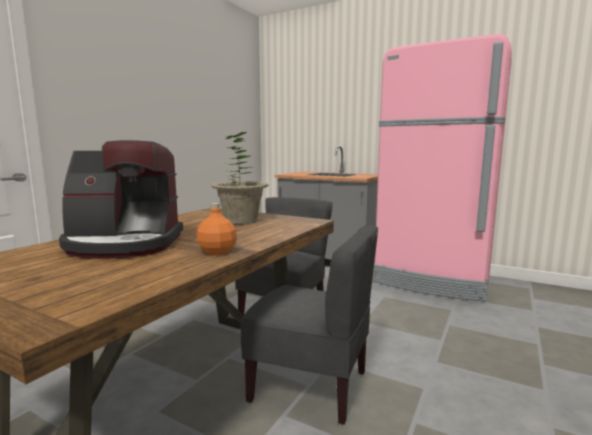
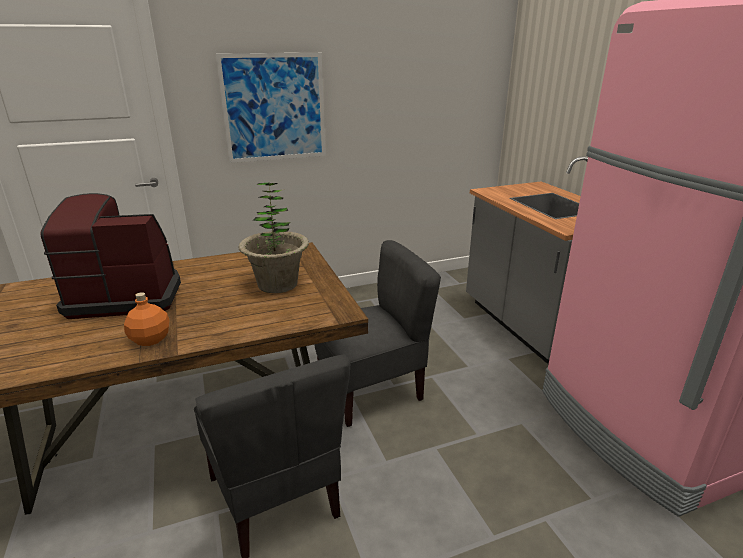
camera: 40 degrees right, 15 degrees up
coffee machine [59,140,183,259] -> coffee machine turned 135 degrees clockwise [40,193,181,319]
none -> picture [216,53,326,163]

